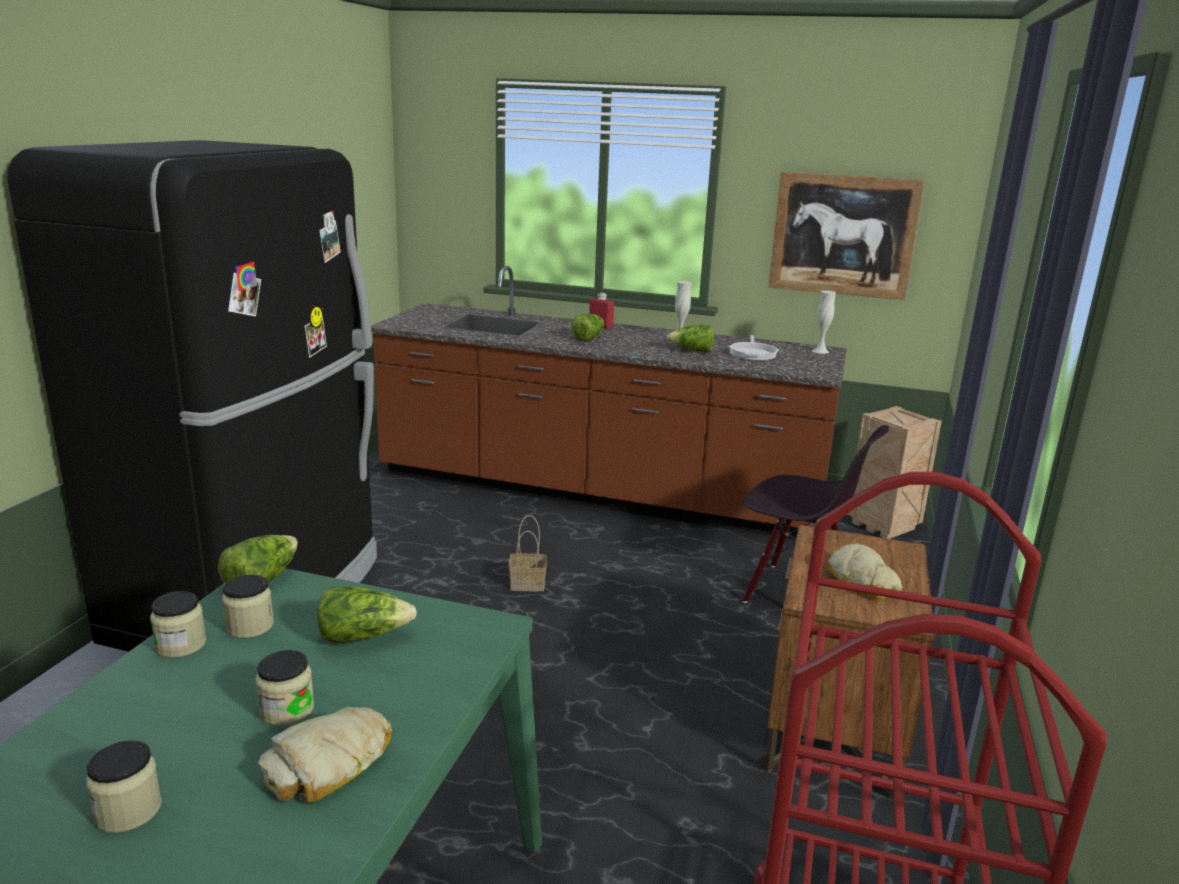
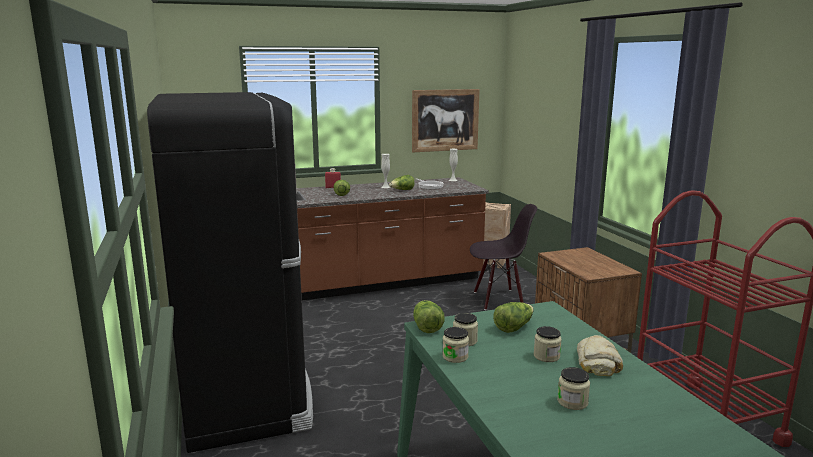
camera: 35 degrees left, 5 degrees down
basket [509,515,547,591] -> none
bread [827,543,903,600] -> none

